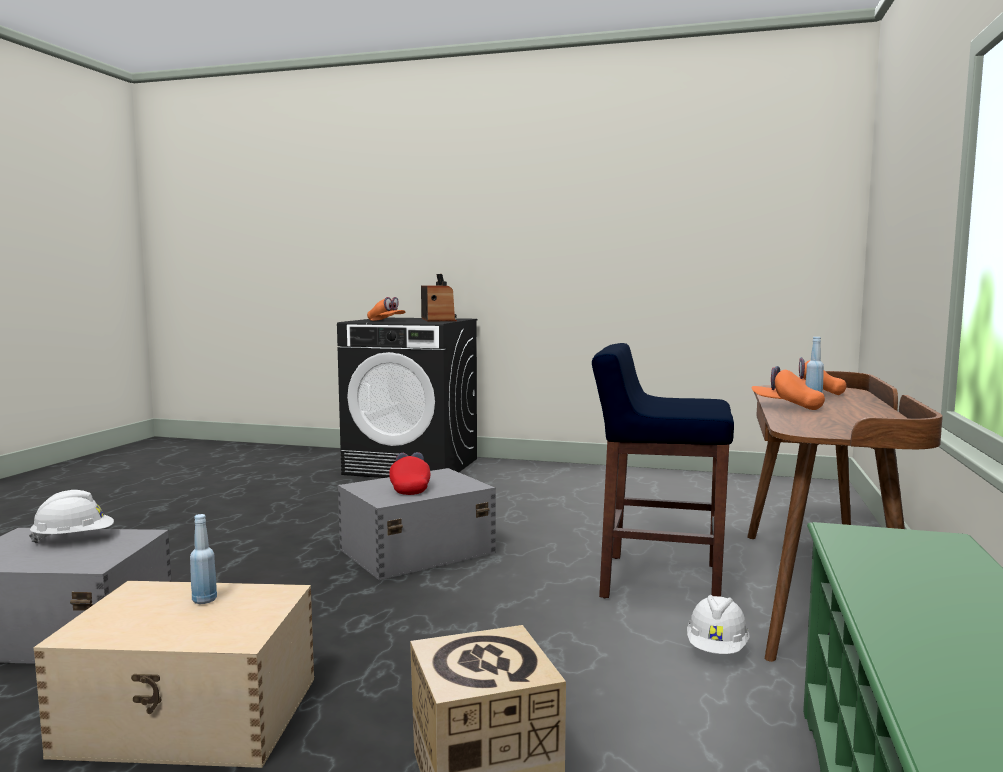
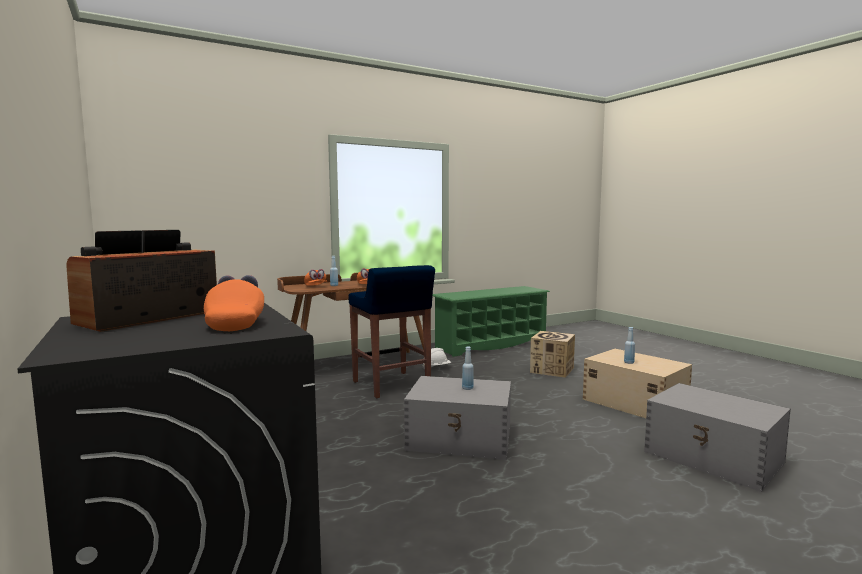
camera: 135 degrees left, 0 degrees up
white hard hat [29,490,114,543] -> none
red cap [389,452,430,495] -> blue bottle [462,346,474,390]

